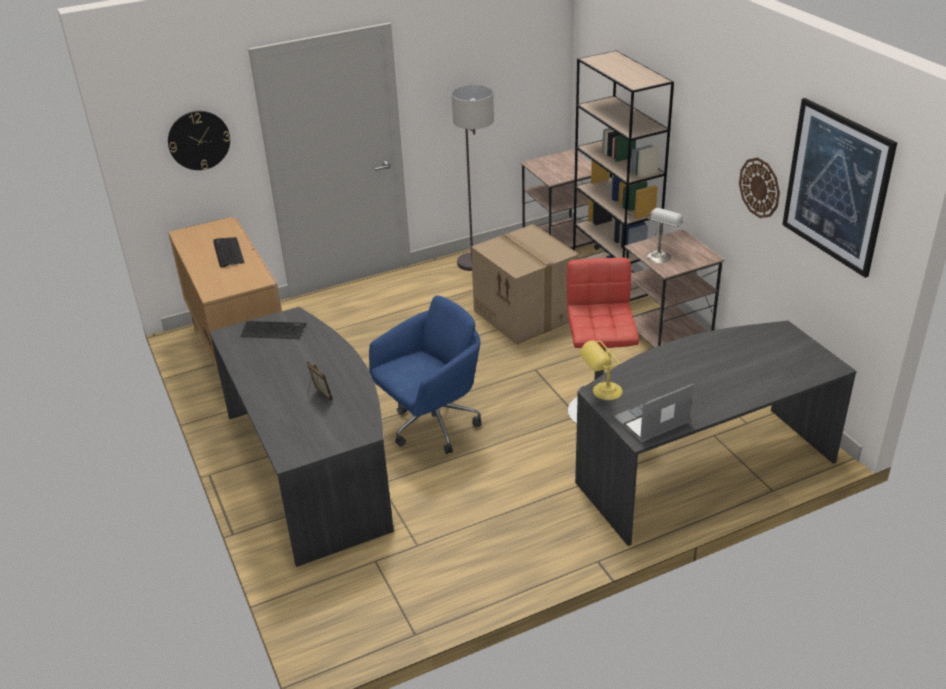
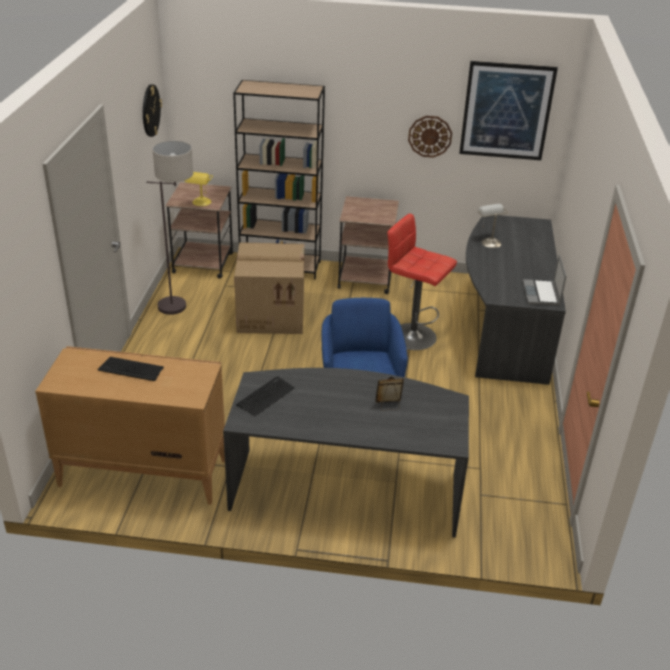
camera: 60 degrees left, 0 degrees up
wall clock [168,111,230,170] -> wall clock moved to [143,84,162,137]
yellow table lamp [580,340,623,400] -> yellow table lamp moved to [185,172,213,206]
white table lamp [646,208,684,263] -> white table lamp moved to [478,204,508,248]

